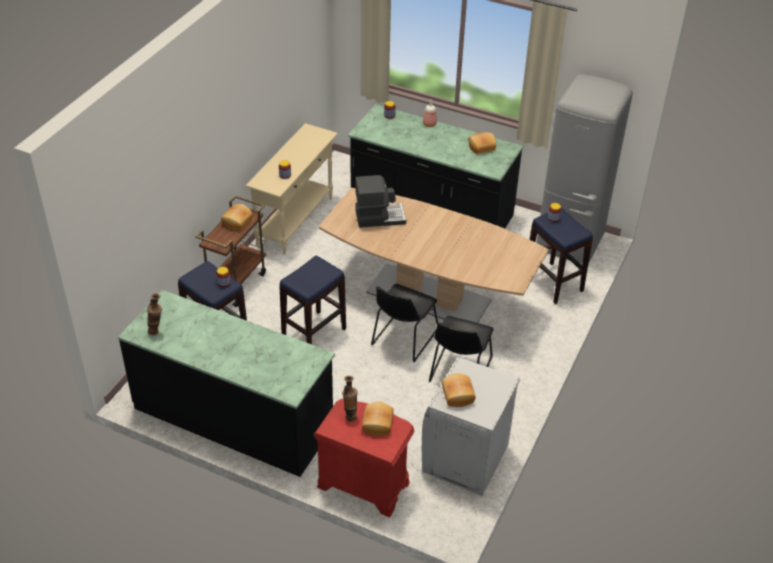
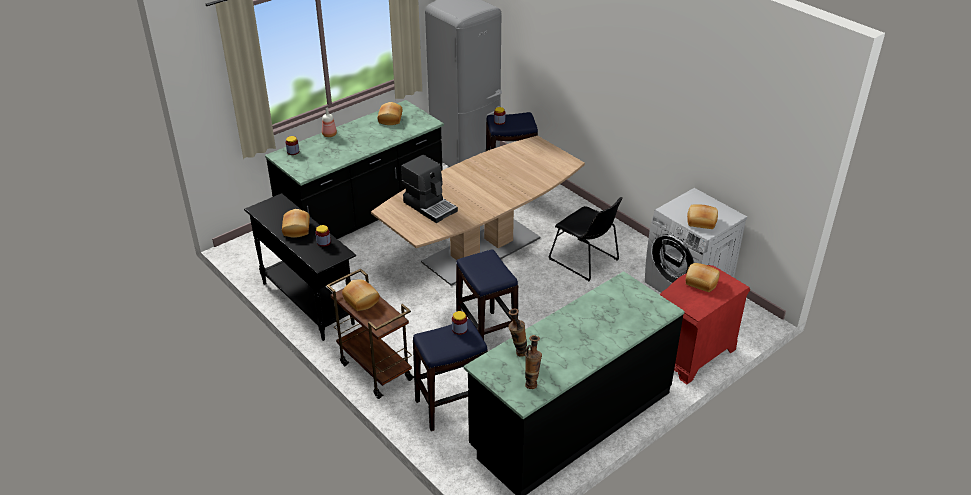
camera: 65 degrees left, 5 degrees down
beige console table [246,123,338,255] -> black console table [244,193,356,341]
vase [342,376,358,422] -> vase moved to [508,308,527,357]
coffee machine [355,175,406,228] -> coffee machine turned 120 degrees clockwise [401,155,458,223]
black chair [371,284,438,363] -> none
none -> bread [282,209,310,238]

